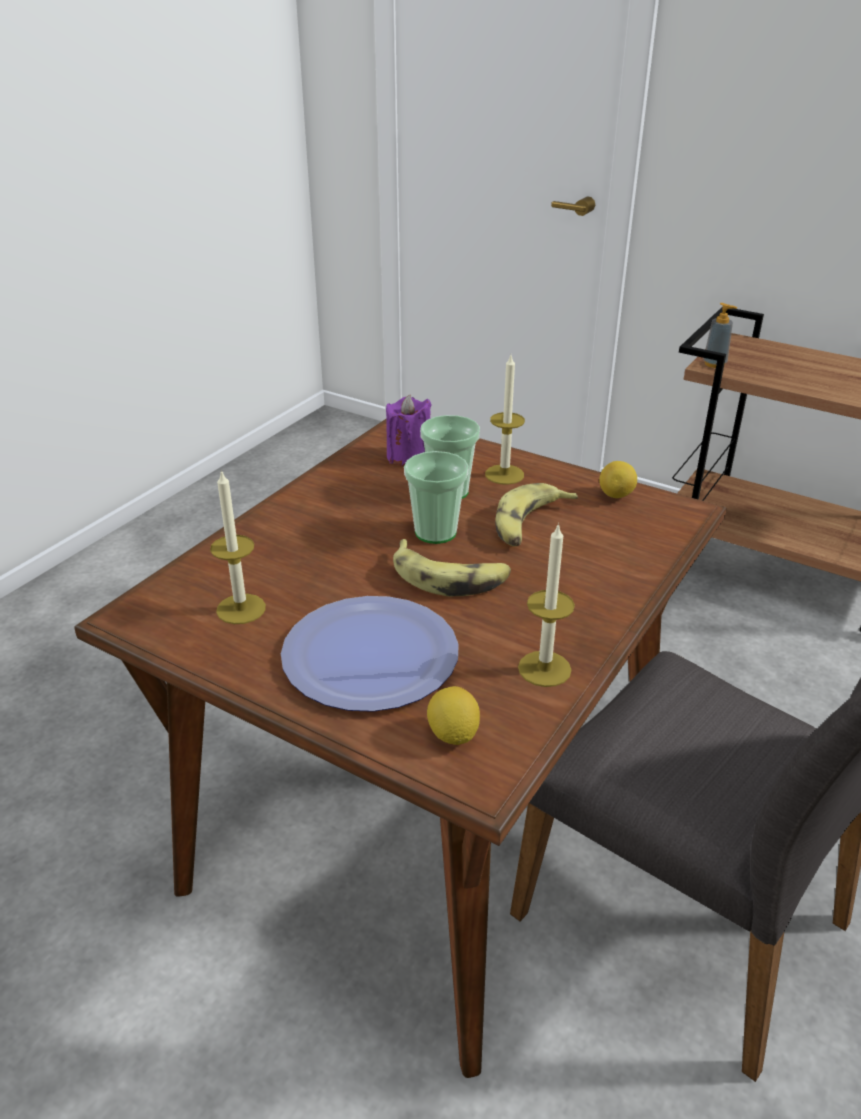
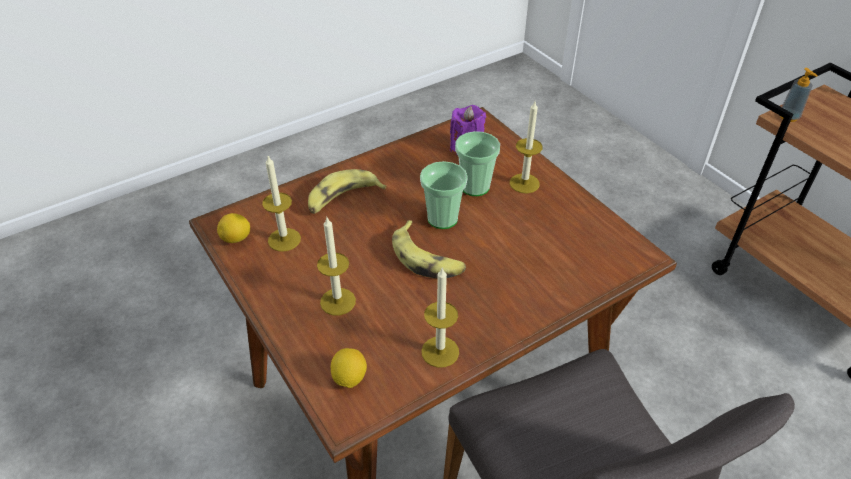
camera: 25 degrees right, 10 degrees up
plate [281,596,459,712] -> candle [317,216,356,315]
banana [495,483,578,547] -> banana moved to [308,169,387,214]
lemon [599,461,637,498] -> lemon moved to [217,213,250,243]

